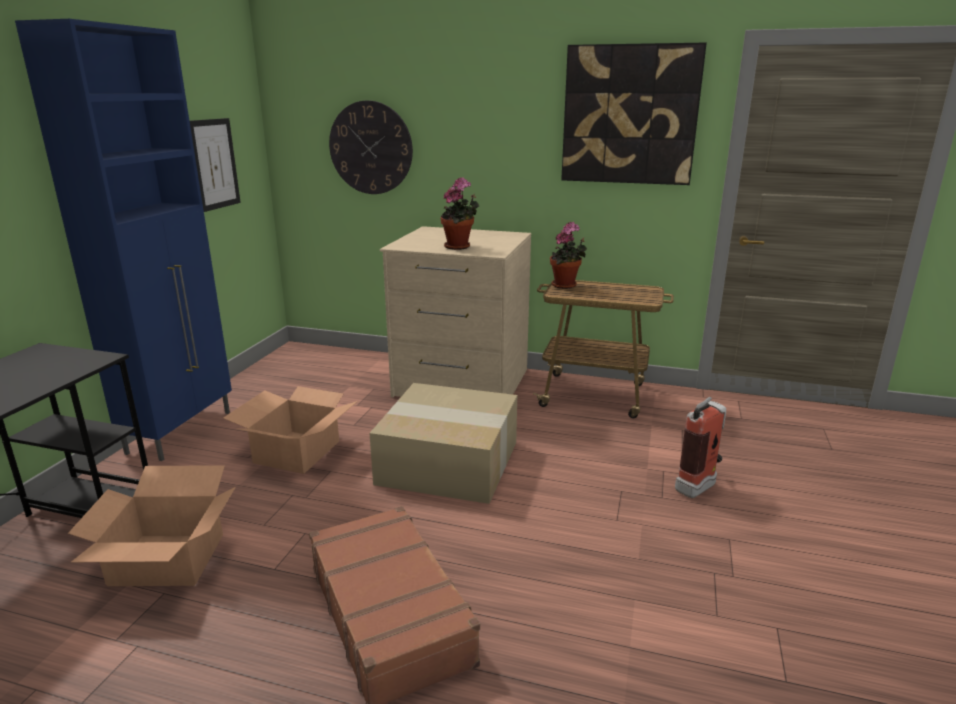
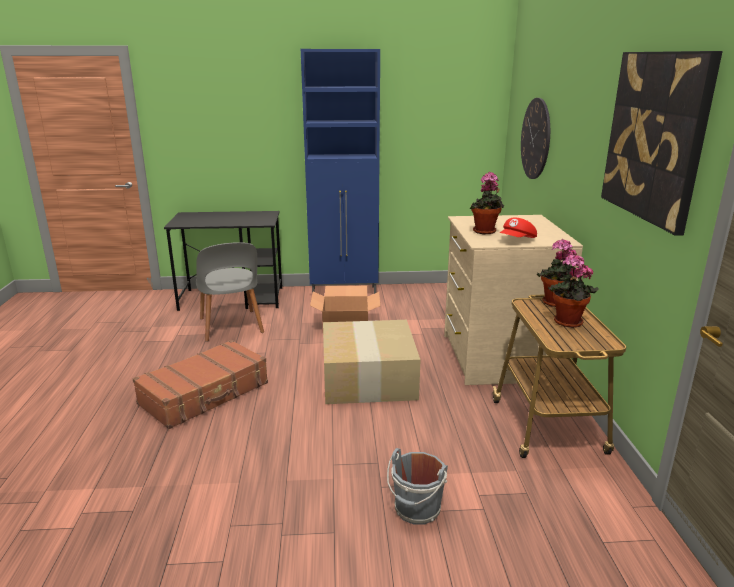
camera: 70 degrees right, 0 degrees up
cardboard box [68,465,236,586] -> grey chair [196,242,264,342]
picture [190,118,241,212] -> none
fire extinguisher [675,397,726,498] -> grey bucket [387,448,448,524]
none -> red cap [500,218,537,238]
none -> potted plant [548,254,598,328]

